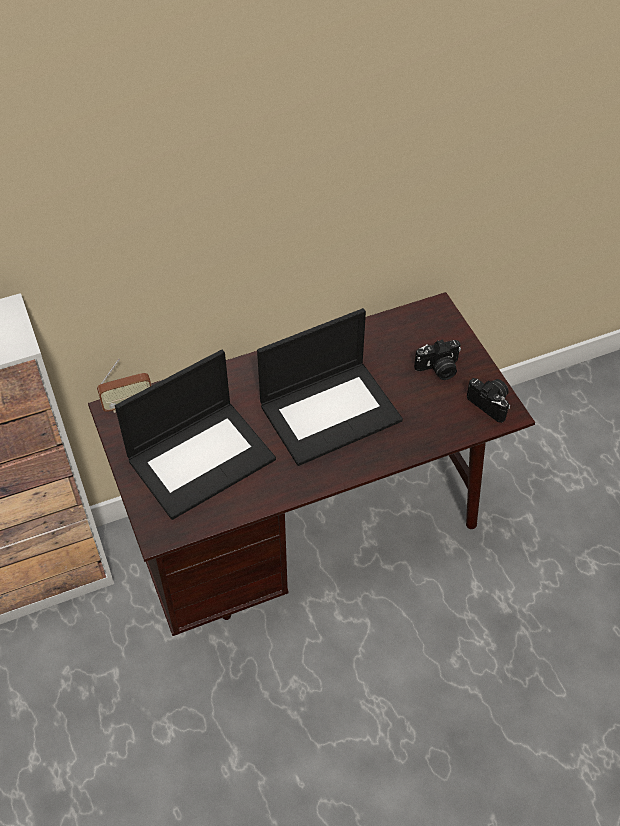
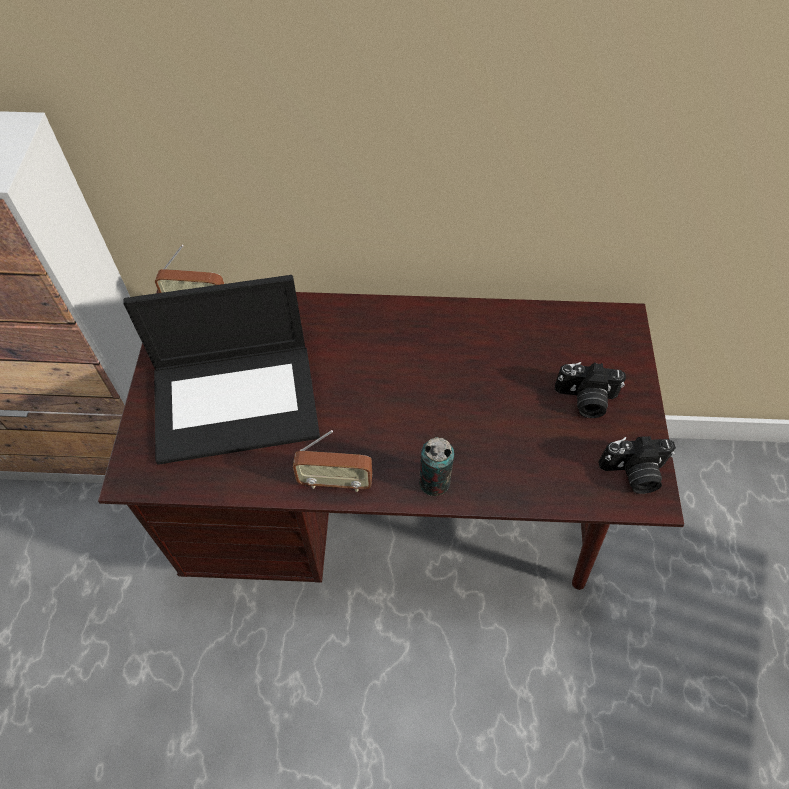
camera: 25 degrees right, 5 degrees up
laptop [257,308,403,466] -> none
camera [467,378,510,423] -> camera turned 105 degrees clockwise [598,436,676,494]
none -> radio [293,430,372,492]
none -> can [419,437,454,496]

